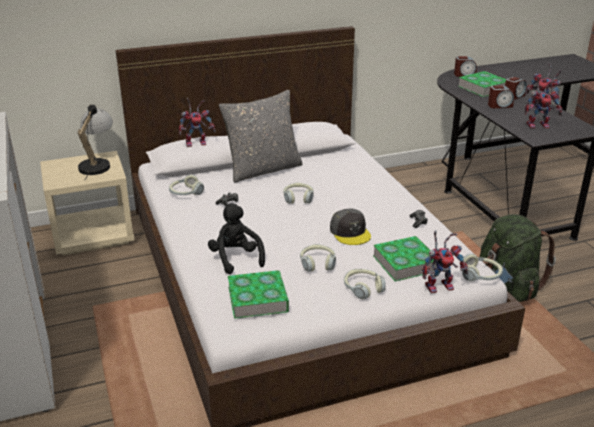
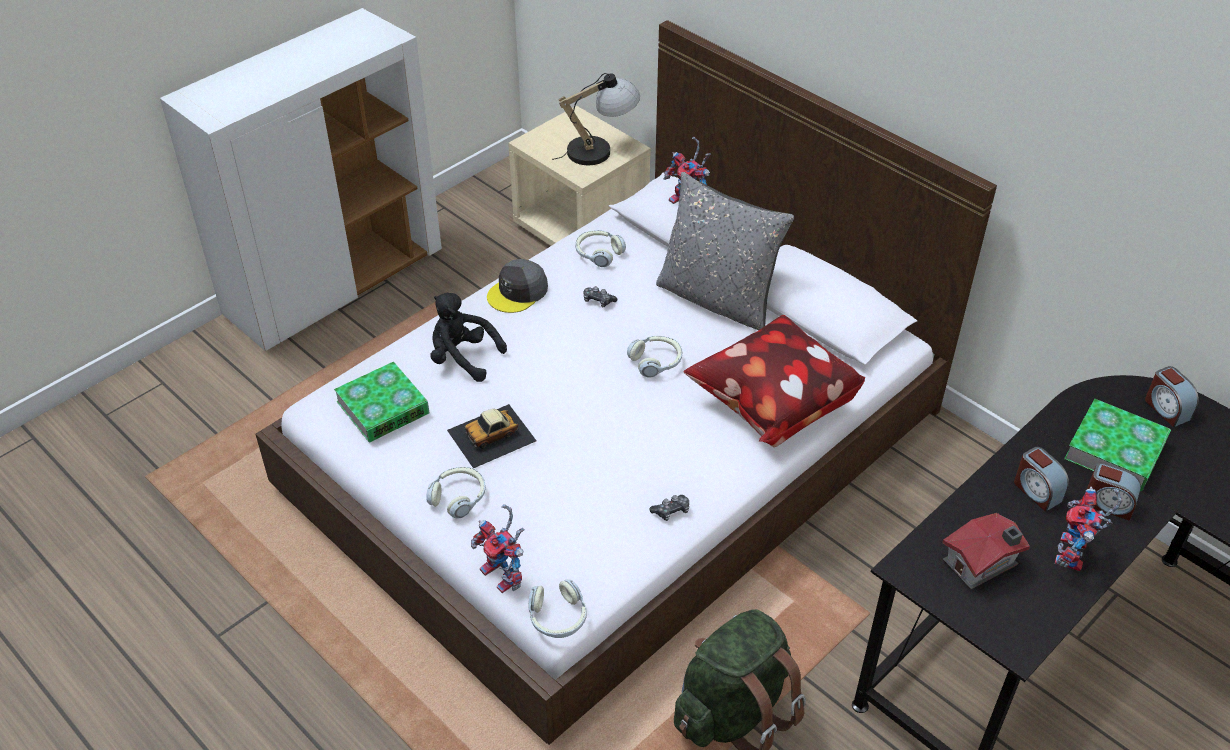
camera: 65 degrees right, 15 degrees up
black plush toy [208,203,265,274] -> black plush toy turned 105 degrees counterclockwise [430,293,507,382]
headphones [300,244,336,272] -> toy car [447,404,536,468]
grey cap [330,208,371,245] -> grey cap moved to [487,259,548,313]
book [373,236,437,281] -> none
toy robot [525,77,562,129] -> toy house [942,513,1030,590]
none -> pillow [684,315,865,447]

